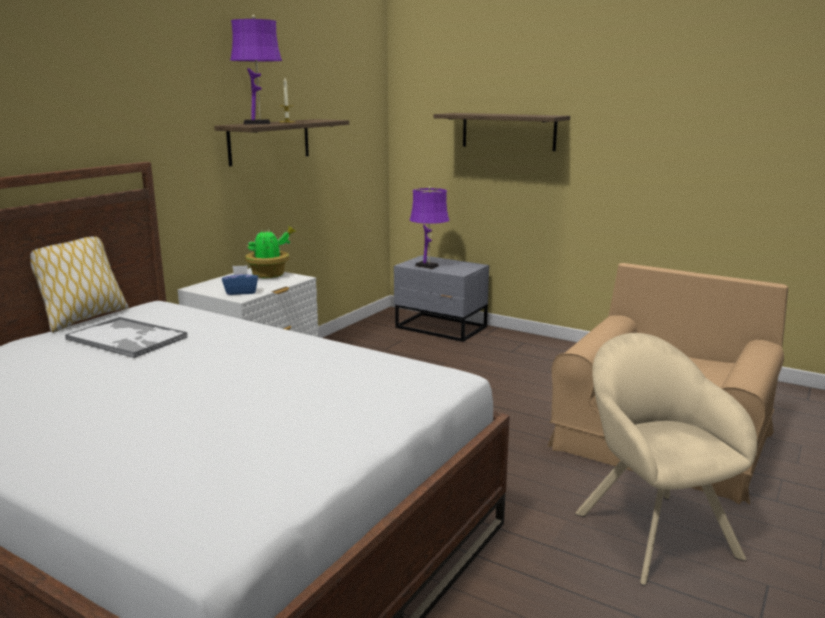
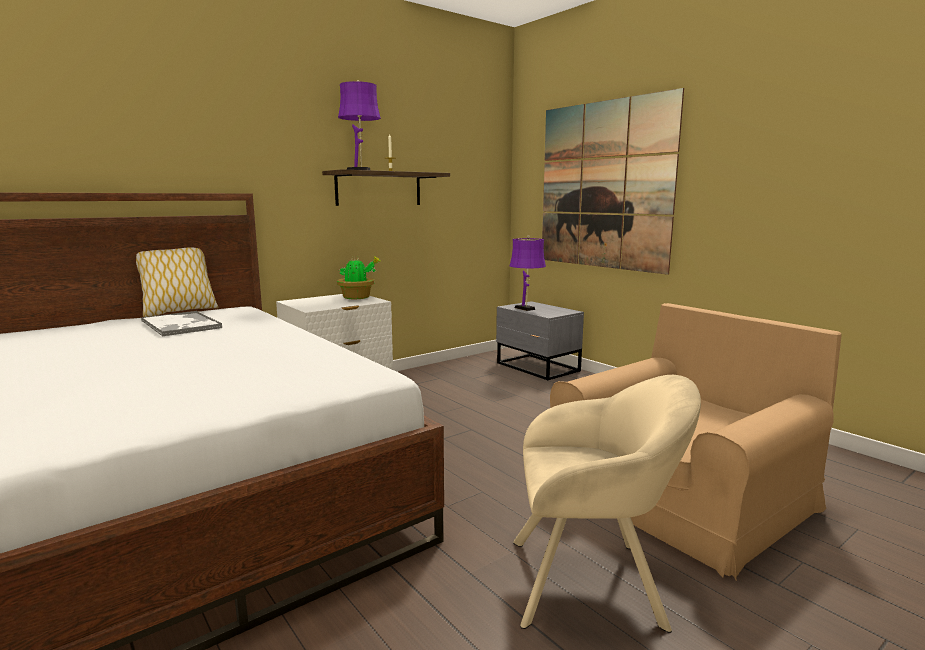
camera: 20 degrees right, 5 degrees down
blue tissue box [222,265,258,295] -> none
shelf [433,113,570,151] -> picture [542,88,684,275]
beige armchair [575,333,757,586] -> beige armchair turned 90 degrees clockwise [513,375,701,633]

